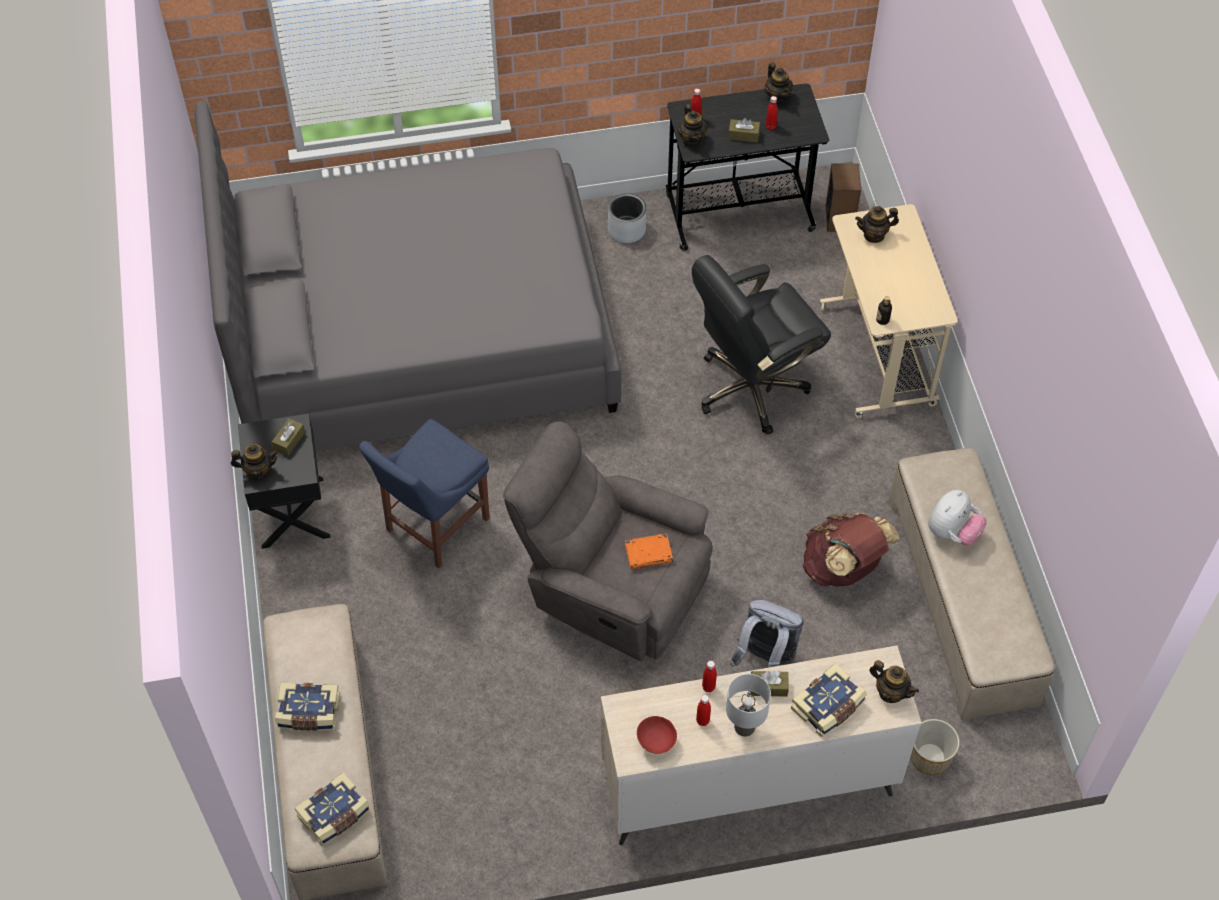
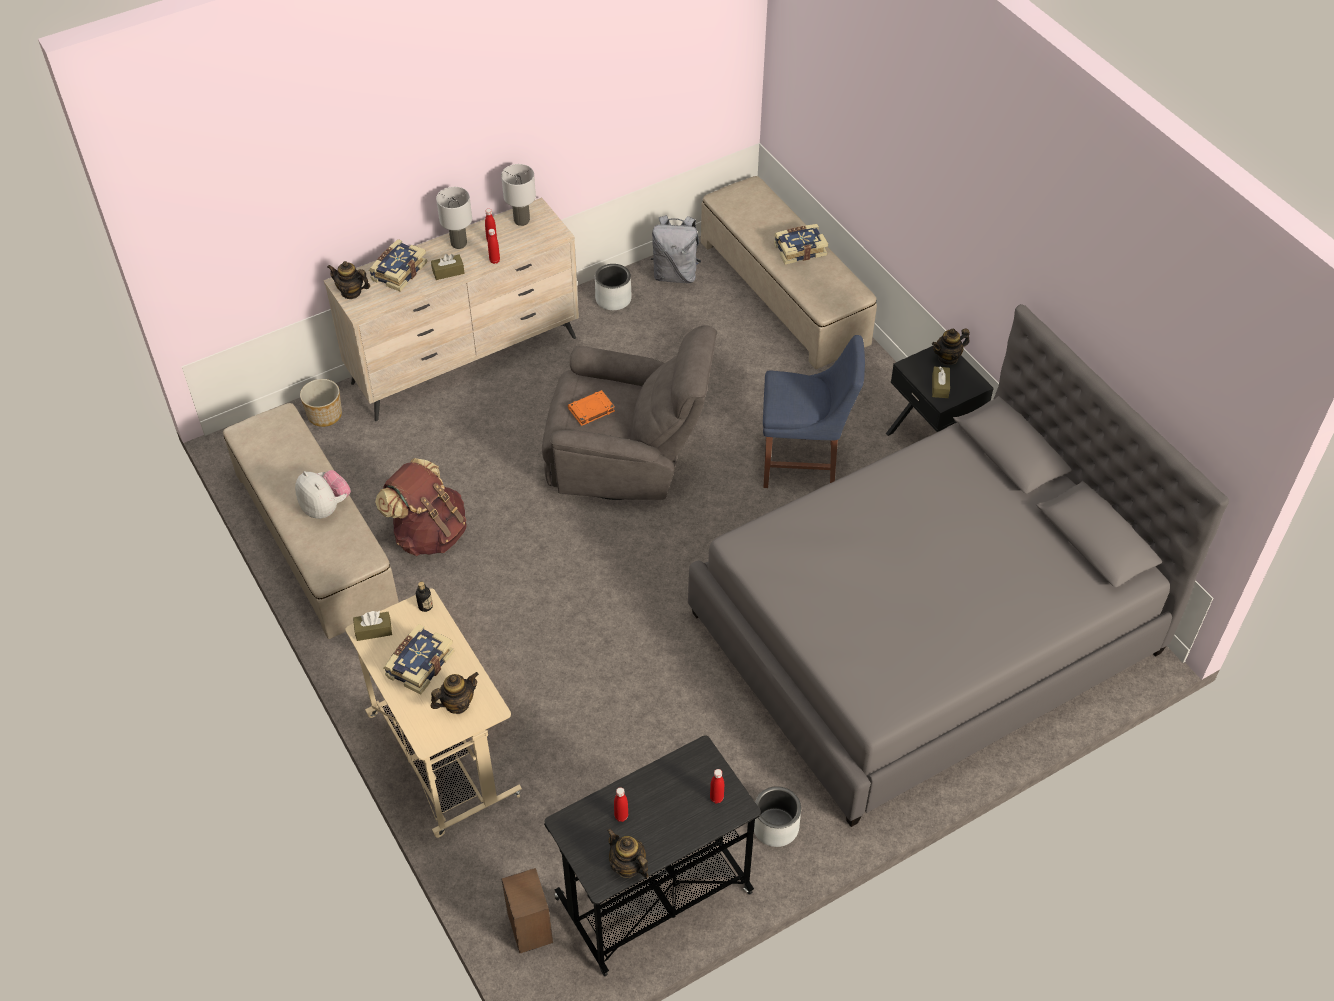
camera: 160 degrees right, 5 degrees down
book [295,772,370,846] -> book moved to [384,624,454,694]
blue chair [359,419,490,568] -> blue chair turned 75 degrees clockwise [763,335,865,488]
red bowl [637,716,677,754] -> white table lamp [501,164,536,226]
teapot [678,104,707,147] -> none
black office chair [692,255,831,434] -> none
brown tissue box [728,118,760,142] -> brown tissue box moved to [353,611,392,641]
grey backpack [730,600,804,668] -> grey backpack moved to [651,215,701,283]
plush toy [928,490,986,546] -> plush toy turned 120 degrees clockwise [295,470,351,519]
none -> grey planter [595,264,632,310]

